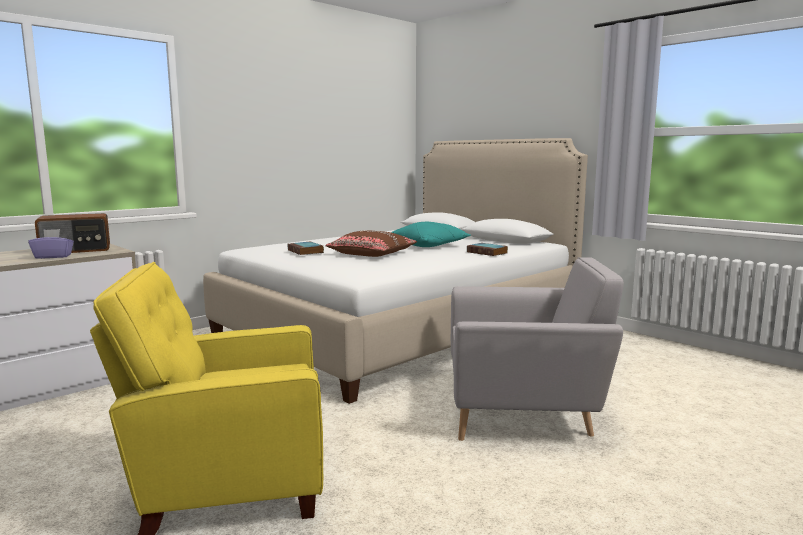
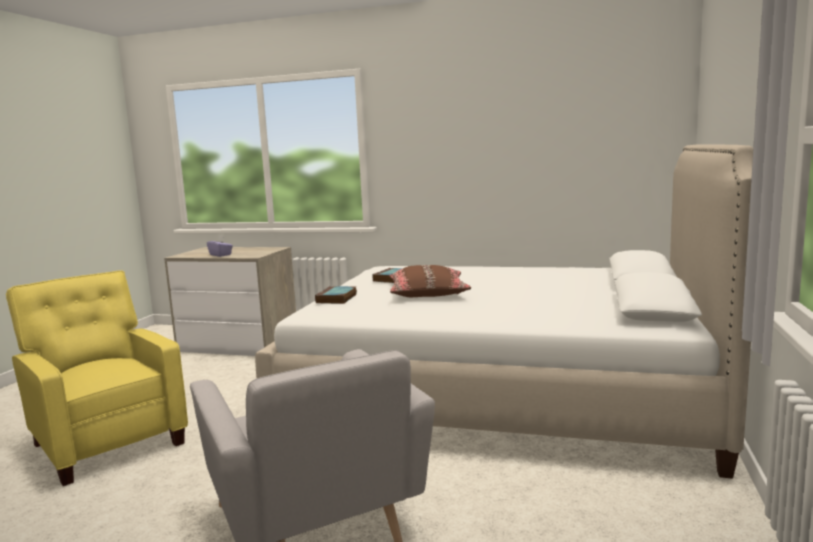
camera: 60 degrees right, 0 degrees up
radio [35,213,110,253] -> none
turquoise pillow [391,222,471,247] -> none
book [467,243,508,256] -> book moved to [315,286,357,304]

